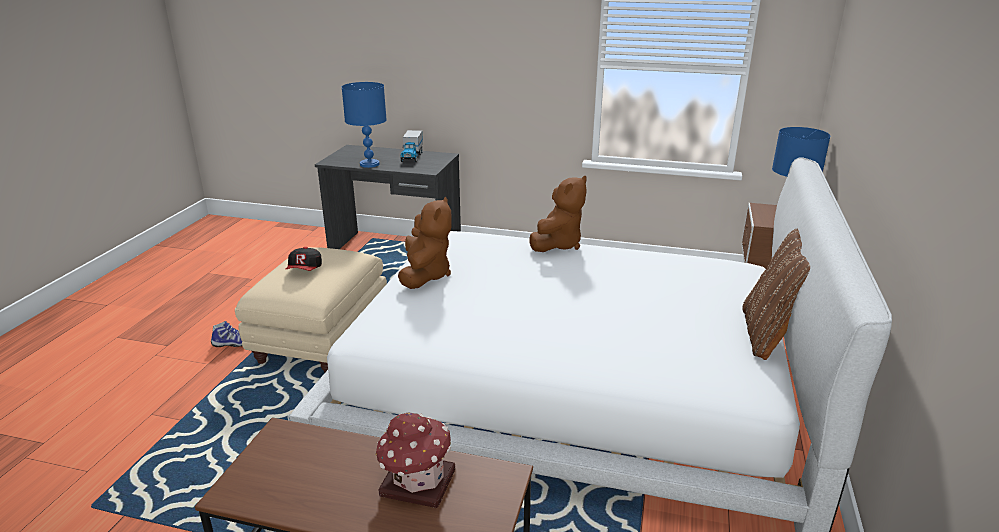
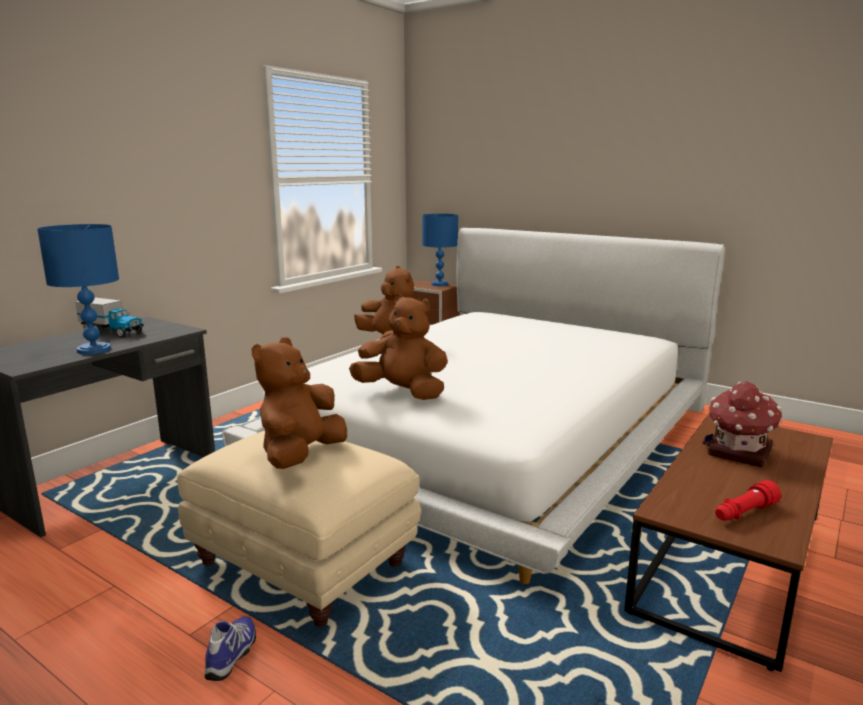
camera: 70 degrees left, 10 degrees down
cap [286,247,322,271] -> brown plush toy [251,337,347,469]
brown pillow [742,229,810,360] -> none
none -> red flashlight [715,480,782,521]

